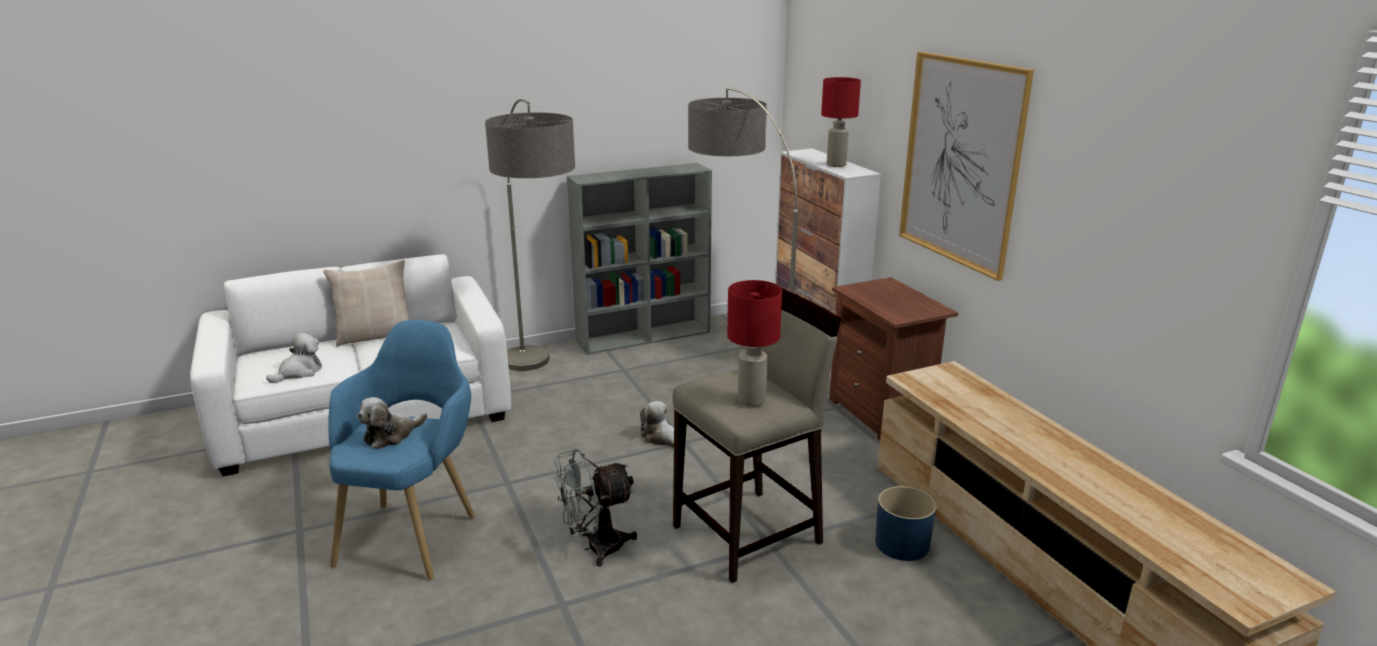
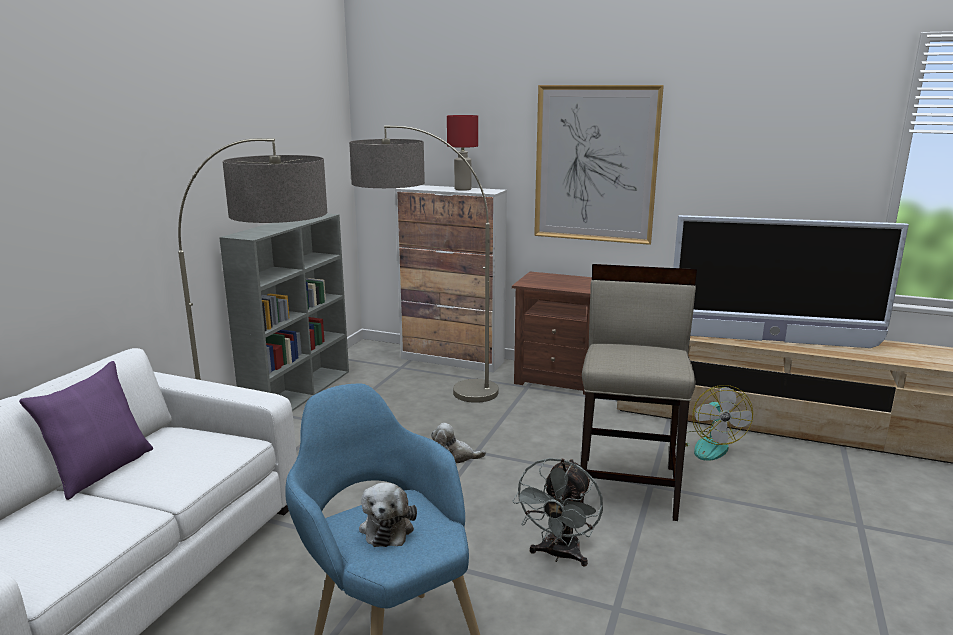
camera: 45 degrees left, 5 degrees down
plush toy [266,333,322,383] -> none
beige pillow [324,260,410,346] -> purple pillow [19,361,153,500]
red table lamp [727,280,782,407] -> none
blue planter [875,486,937,561] -> fan [676,385,753,461]
none -> television [673,215,909,348]

